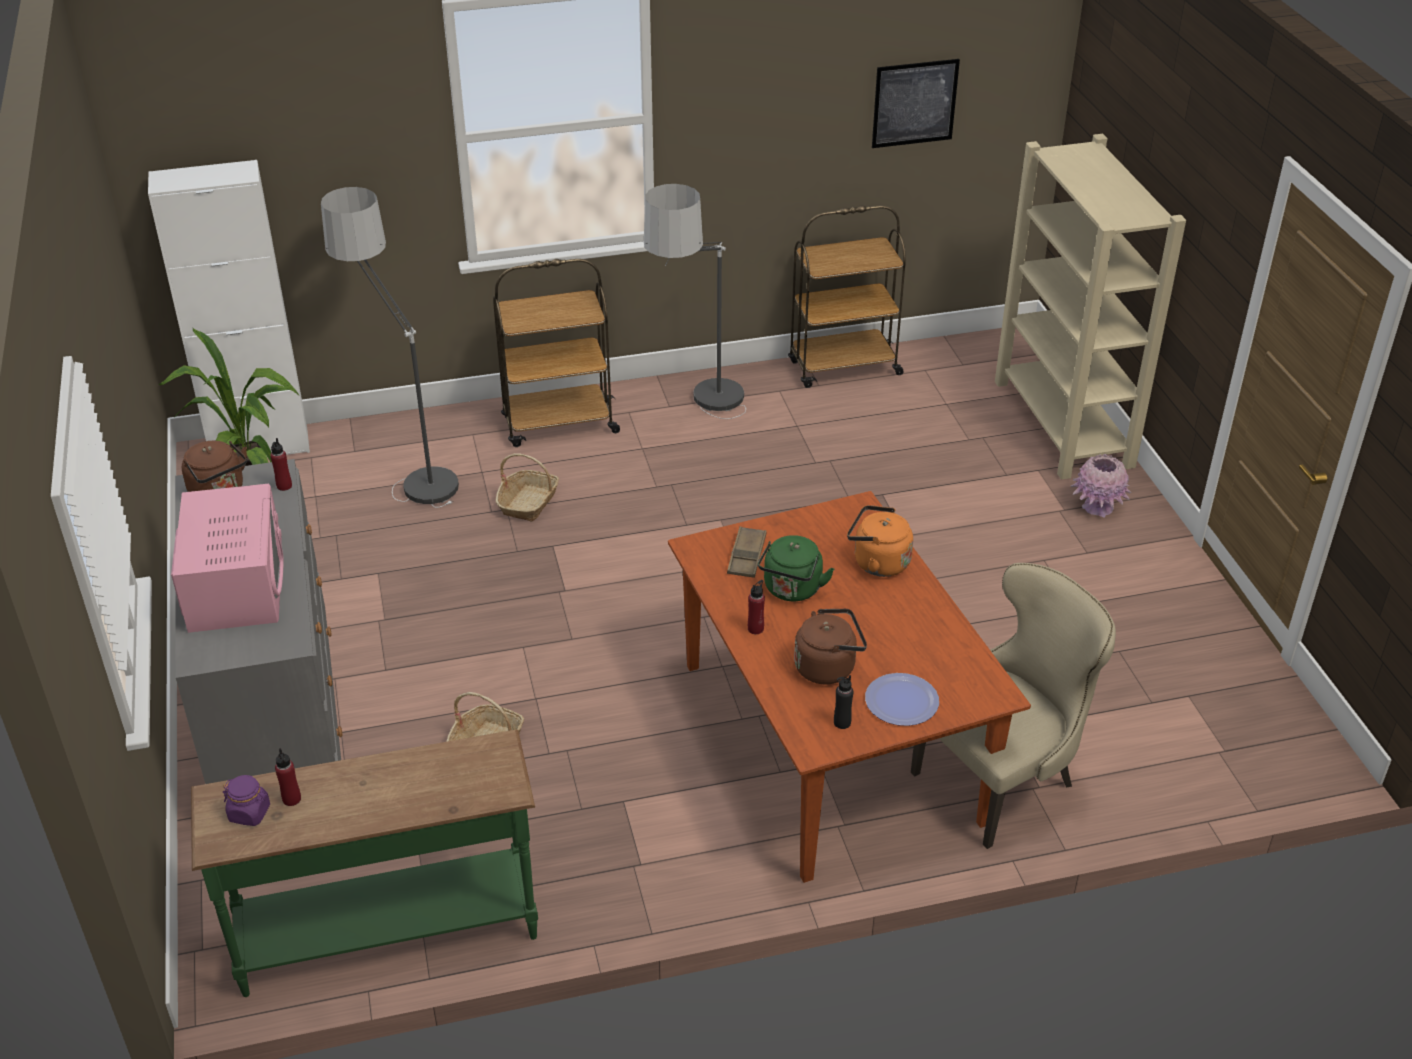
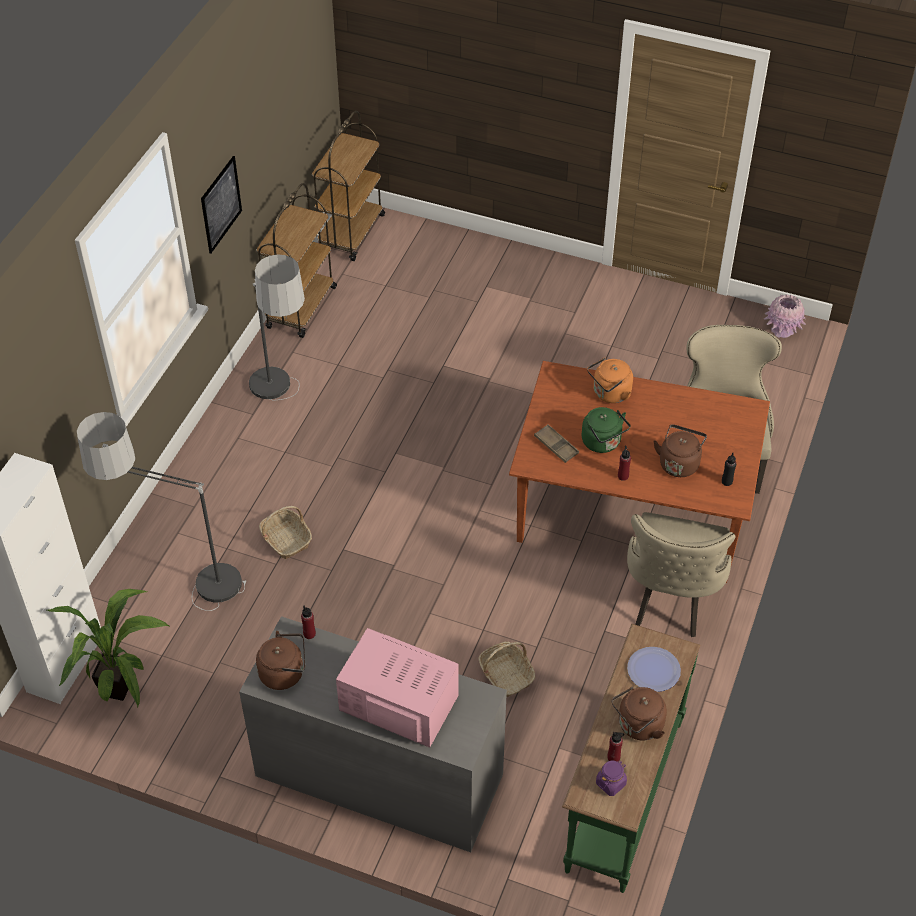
camera: 55 degrees left, 10 degrees up
brown cart [493,259,620,447] -> brown cart moved to [312,111,385,261]
plate [865,673,939,726] -> plate moved to [627,647,681,692]
picture [872,59,960,148] -> picture moved to [201,156,242,254]
beige bookcase [995,134,1186,479] -> none
pink vase [1071,454,1131,517] -> pink vase moved to [764,294,806,338]
none -> brown kettle [612,686,667,740]
none -> beige chair [627,512,736,637]

